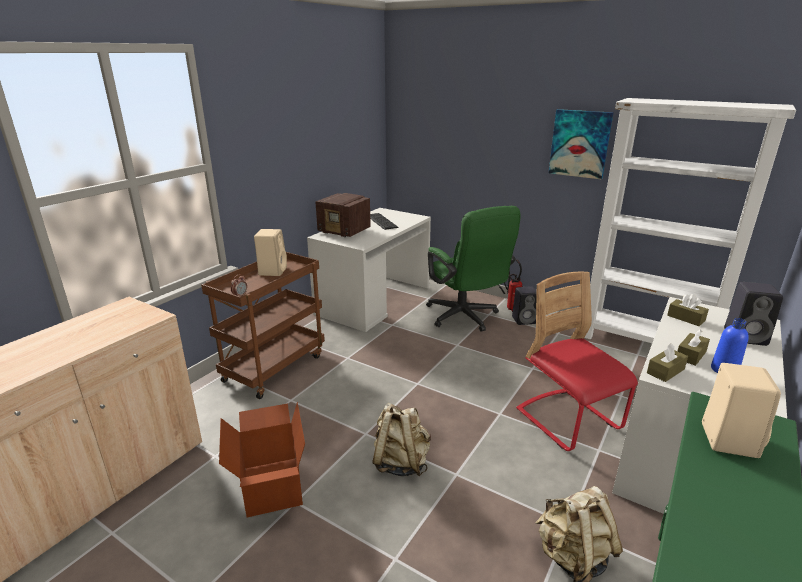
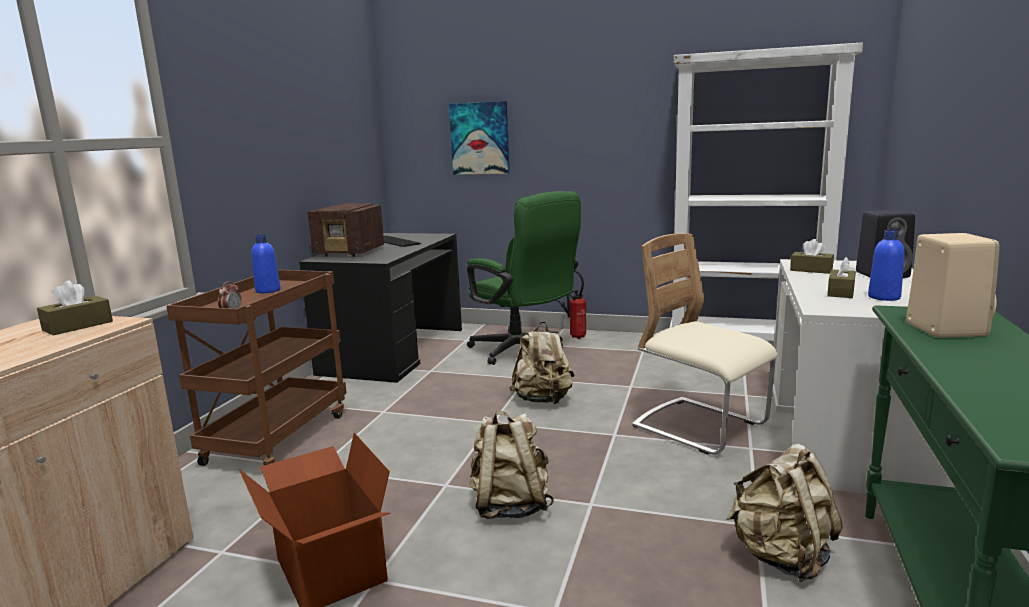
camera: 15 degrees left, 10 degrees down
beige speaker [254,229,287,276] -> blue bottle [251,235,281,293]
white desk [307,208,431,332] -> black desk [299,233,462,383]
black speaker [512,286,537,325] -> none
red chair [516,272,638,451] -> beige chair [632,233,778,455]
picture [549,109,613,179] -> picture moved to [449,101,510,175]
brown tissue box [647,343,688,382] -> brown tissue box moved to [37,281,113,335]
none -> beige backpack [509,322,575,404]

